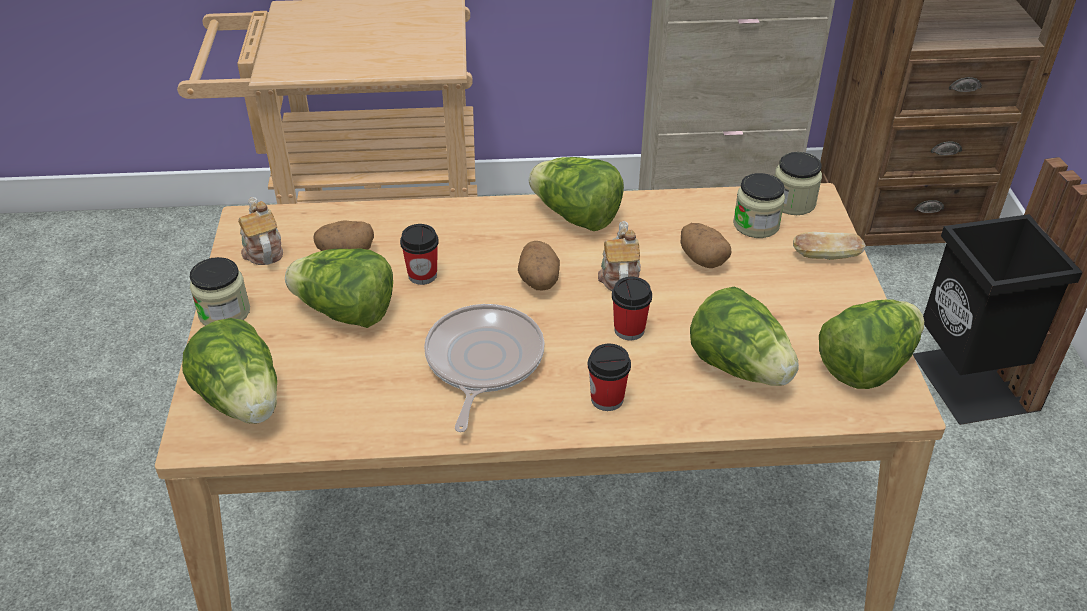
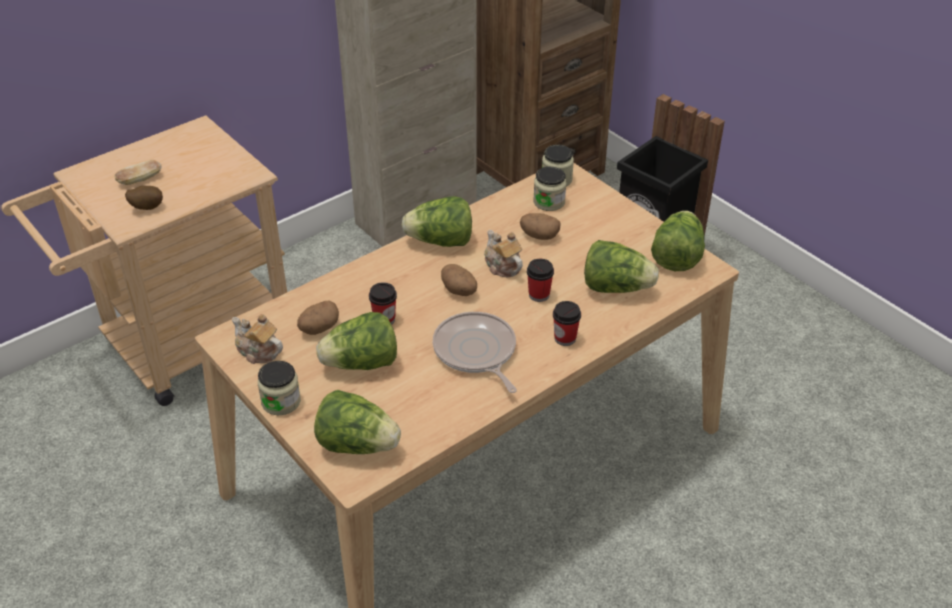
camera: 35 degrees left, 0 degrees up
bread [793,232,866,260] -> bread moved to [114,160,161,185]
none -> potato [125,186,163,210]

